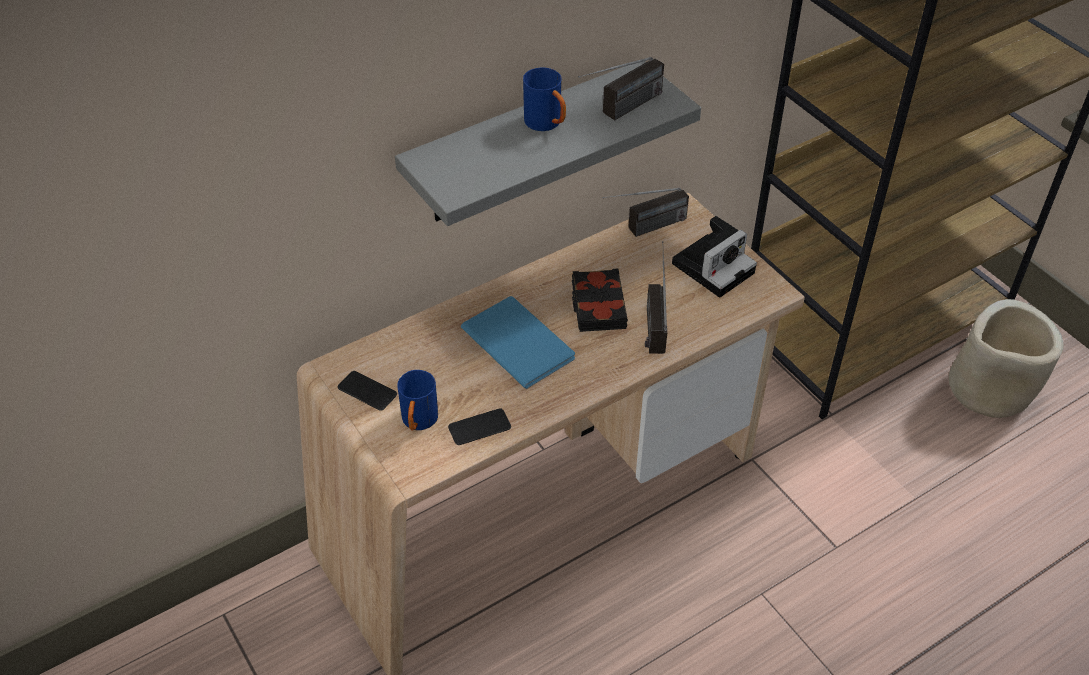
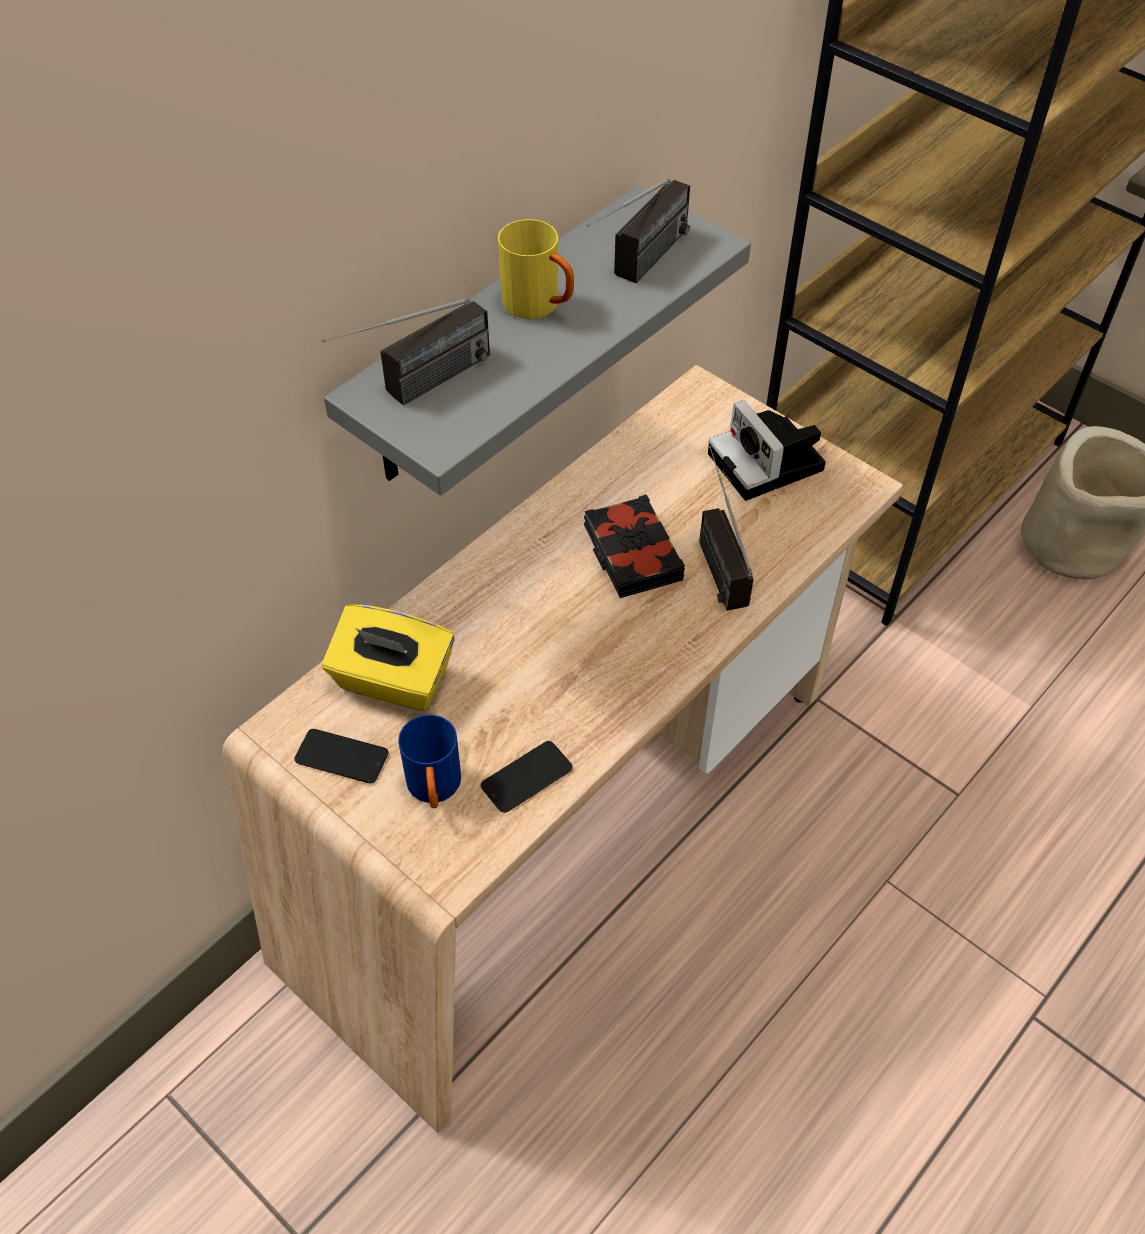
camera: 15 degrees left, 5 degrees up
blue book [461,296,575,389] -> none
blue mug [523,68,566,131] -> yellow mug [498,219,574,319]
radio [602,188,689,237] -> radio moved to [322,299,490,406]
camera [672,216,757,298] -> camera turned 120 degrees clockwise [708,400,826,501]
none -> yellow tissue box [322,605,455,711]

